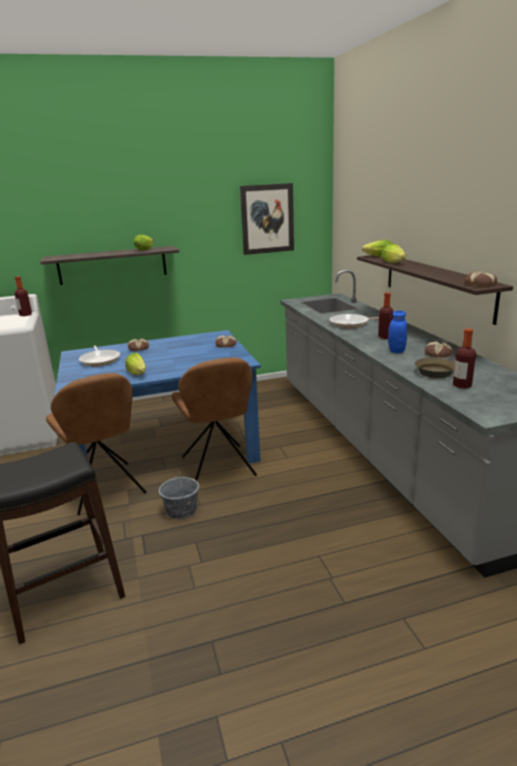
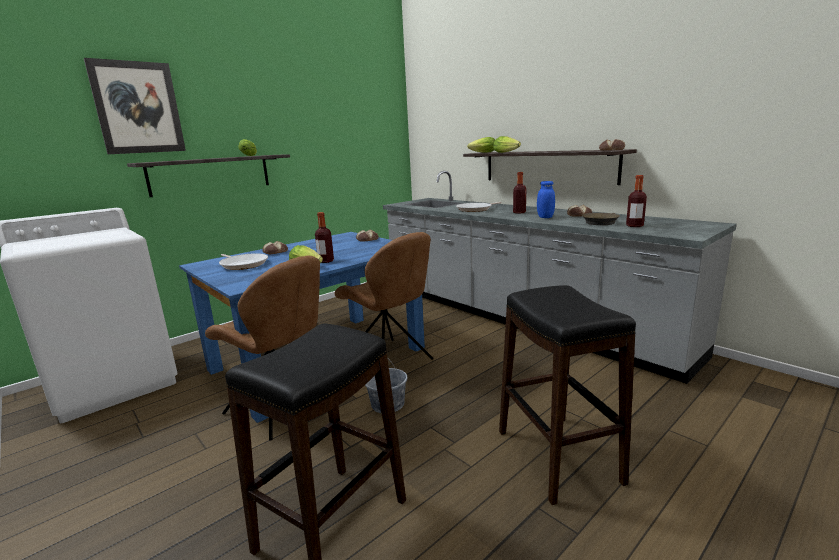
camera: 25 degrees left, 5 degrees down
bottle [15,276,32,316] -> bottle moved to [315,212,334,263]
picture [240,183,294,255] -> picture moved to [84,58,186,154]
none -> black stool [499,285,636,505]

